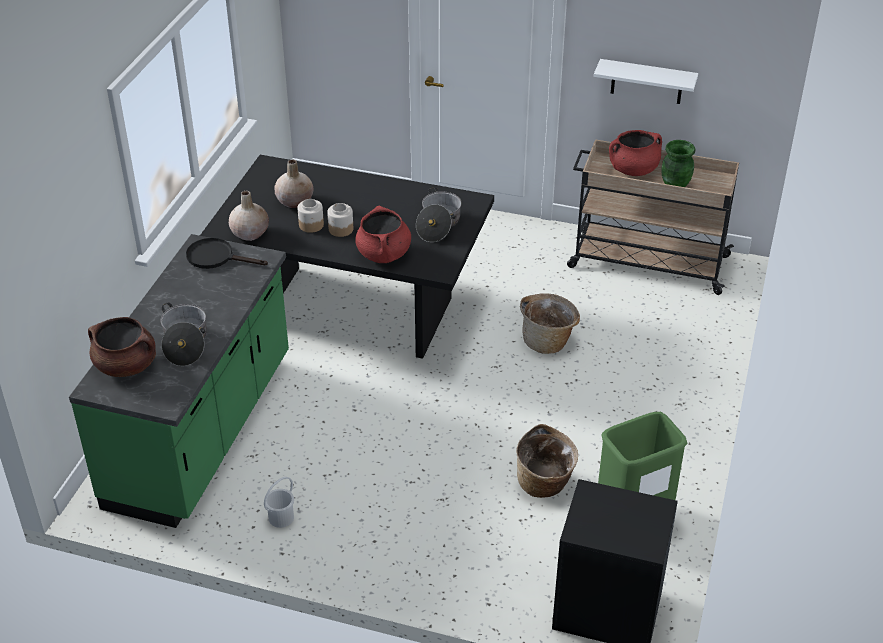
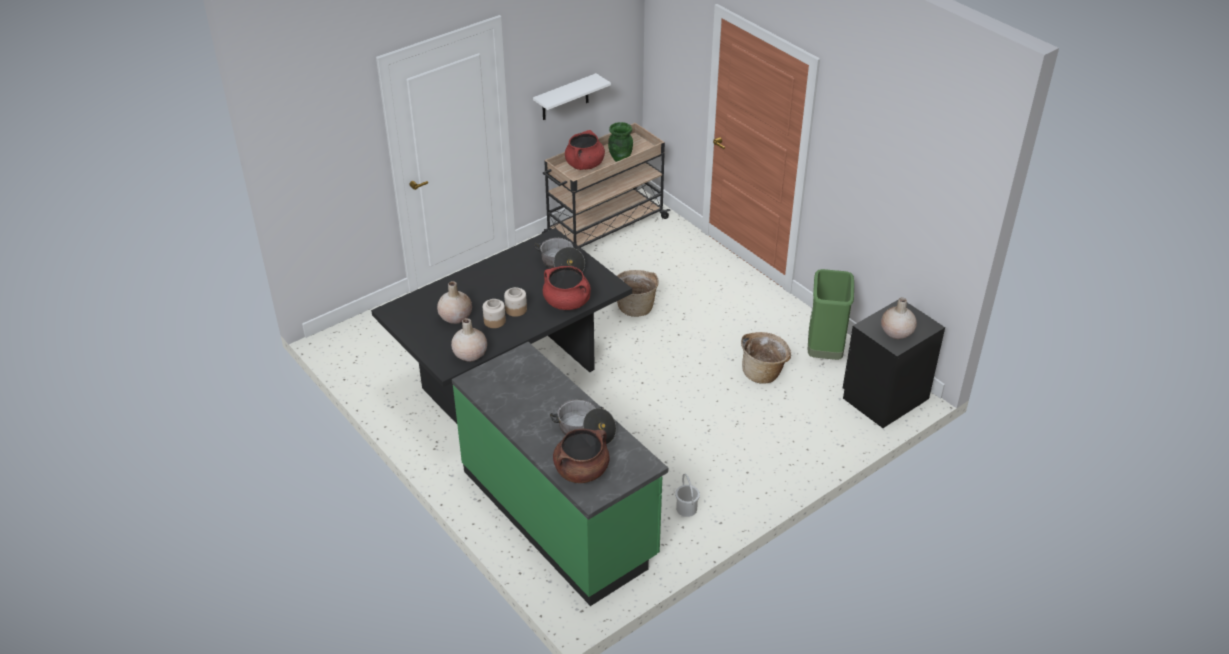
camera: 55 degrees left, 0 degrees up
black frying pan [186,238,268,269] -> none
none -> beige vase [881,297,917,339]

